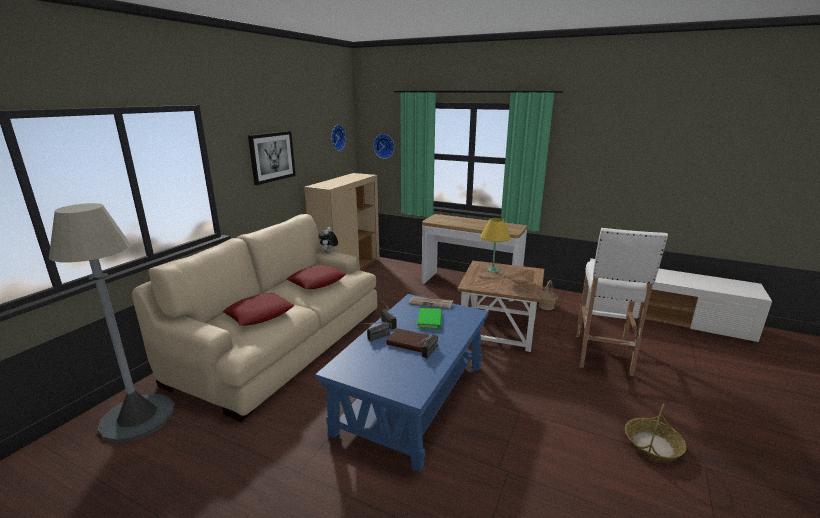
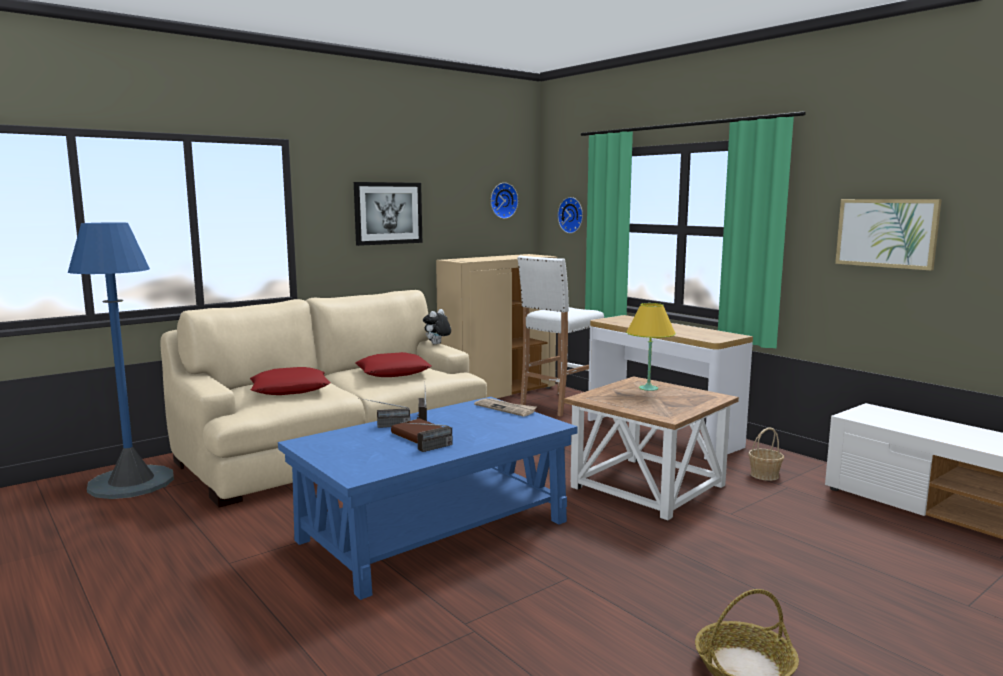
camera: 25 degrees right, 10 degrees down
grey floor lamp [49,203,174,443] -> blue floor lamp [68,222,174,499]
green book [417,308,442,330] -> none
white stool [576,228,668,376] -> white stool moved to [517,256,604,416]
none -> picture [835,199,942,271]

